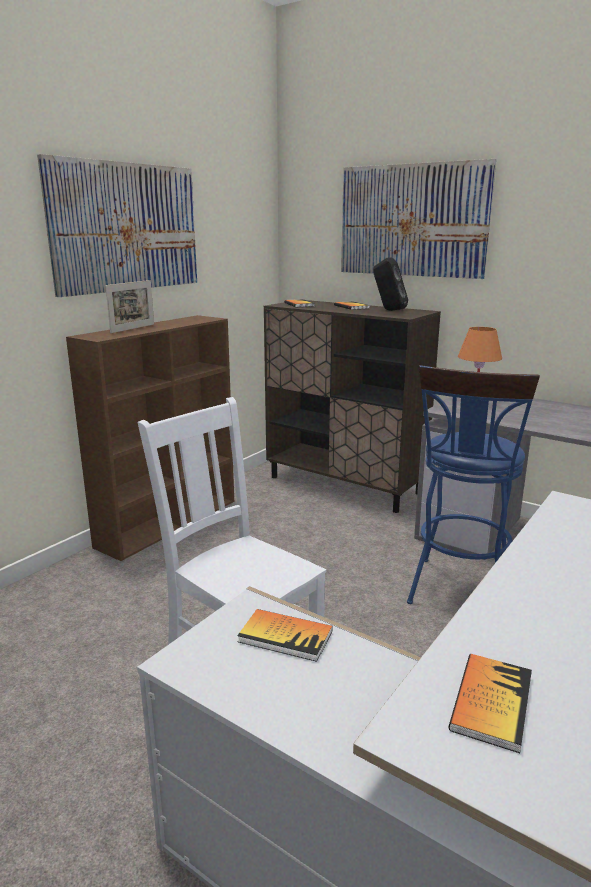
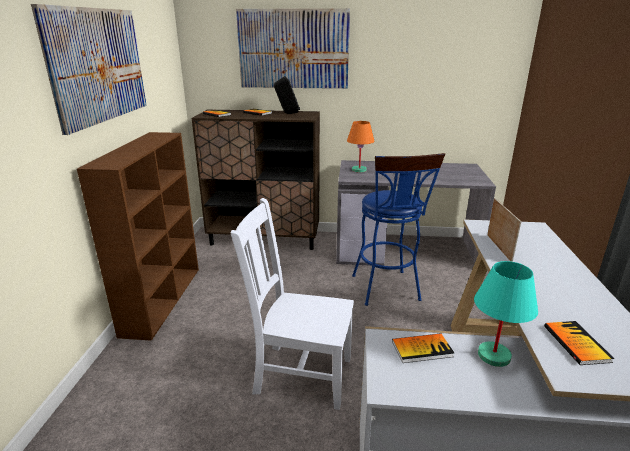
camera: 30 degrees left, 5 degrees up
picture frame [105,280,154,333] -> picture frame moved to [487,198,521,262]
none -> turquoise table lamp [474,261,538,367]

